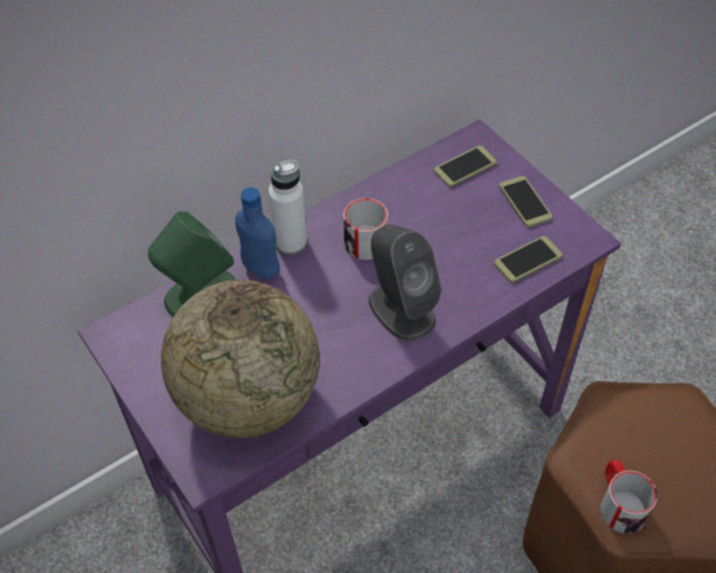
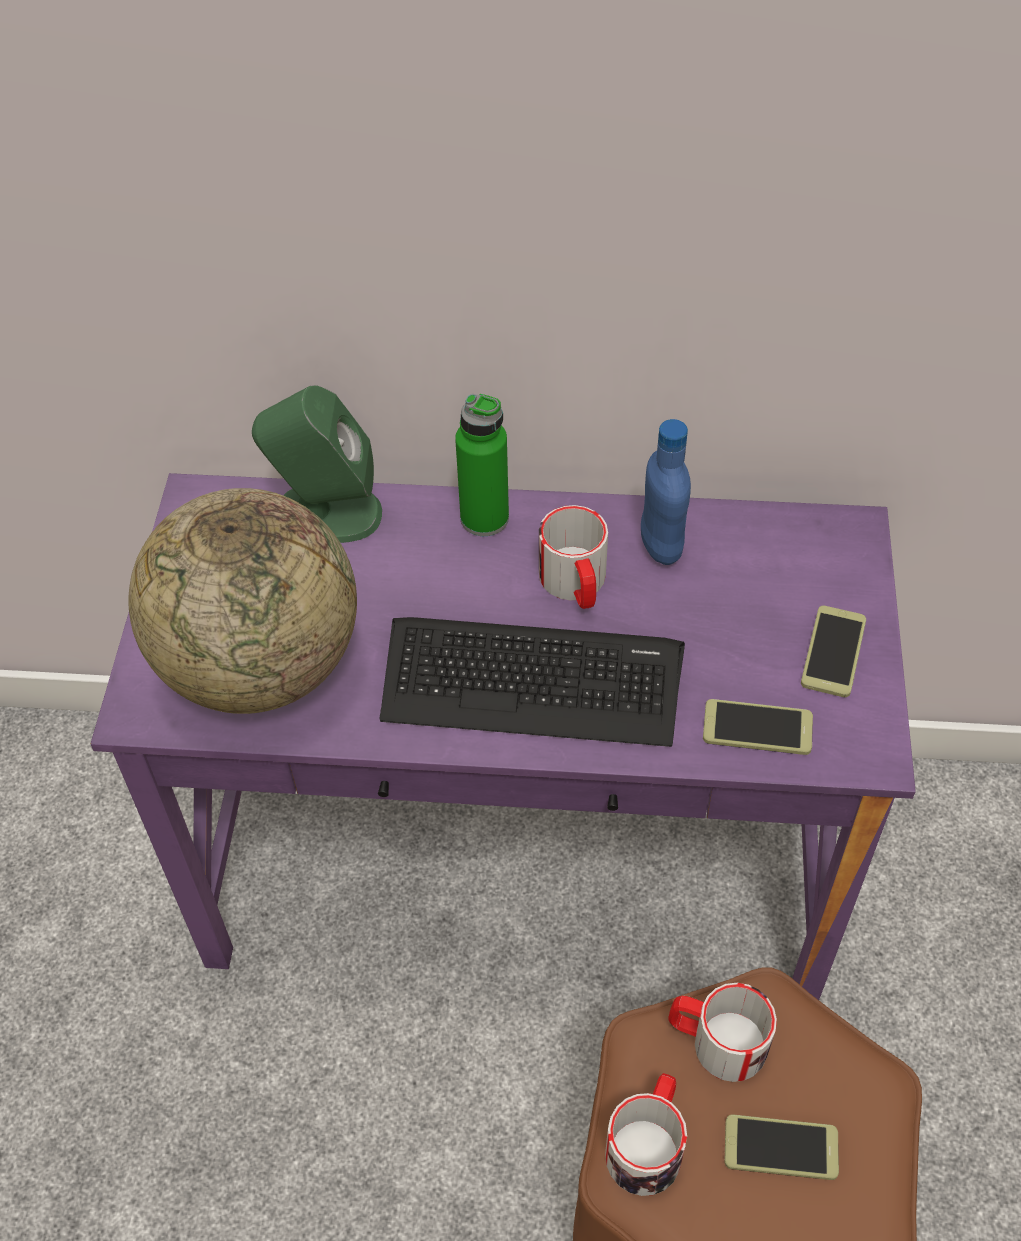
camera: 40 degrees right, 0 degrees up
blue bottle [235,187,280,280] -> blue bottle moved to [641,419,691,565]
white bottle [269,160,307,255] -> green bottle [455,394,509,536]
grey speaker [368,224,442,341] -> keyboard [380,617,685,747]
phone [434,146,497,187] -> phone moved to [724,1114,839,1180]
none -> mug [669,983,777,1082]

